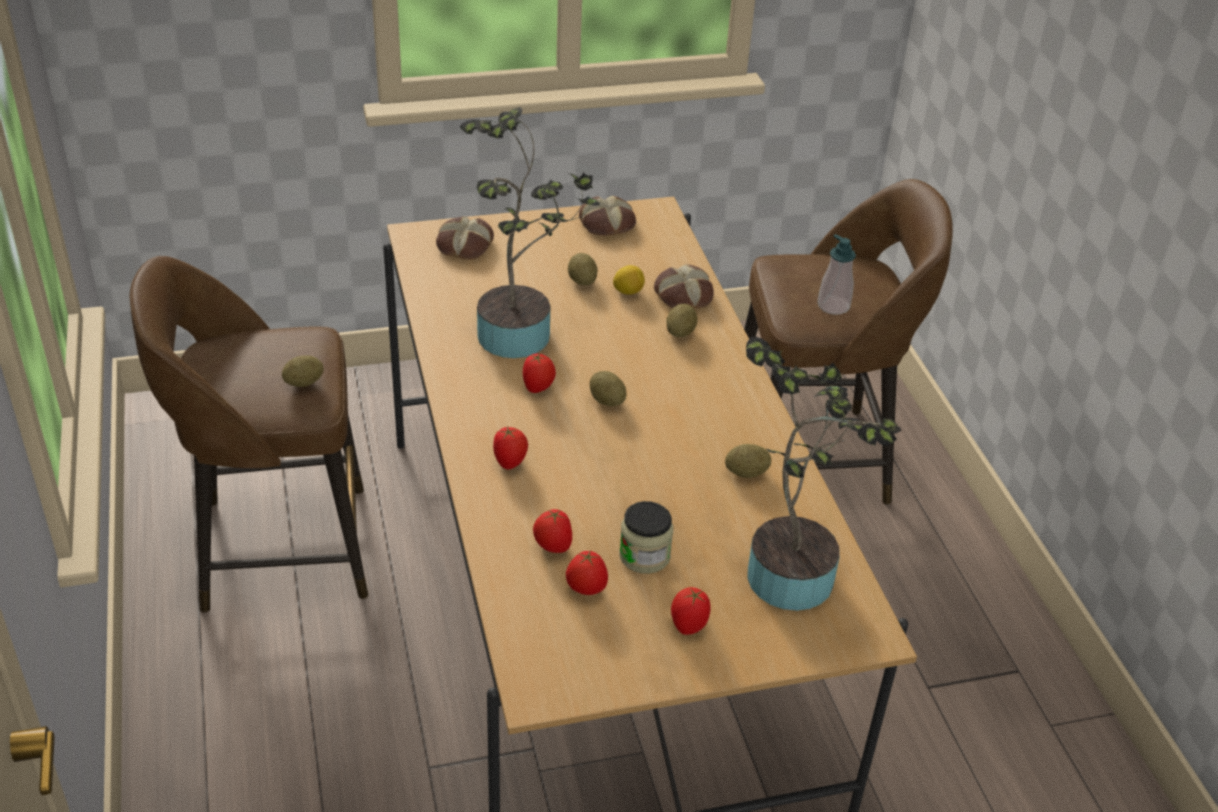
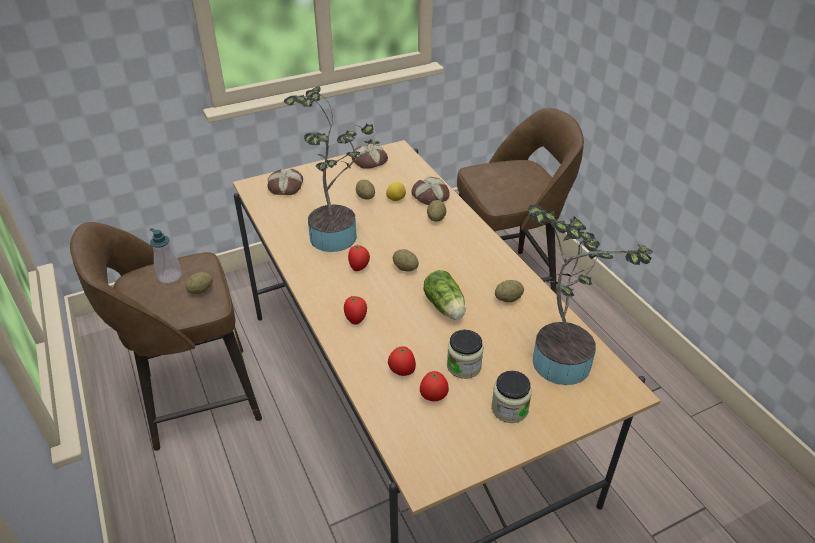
camera: 10 degrees left, 0 degrees up
tomato [671,587,711,635] -> jar [491,371,532,423]
soap dispenser [817,234,856,315] -> soap dispenser moved to [150,228,182,283]
none -> lettuce [423,270,466,320]

